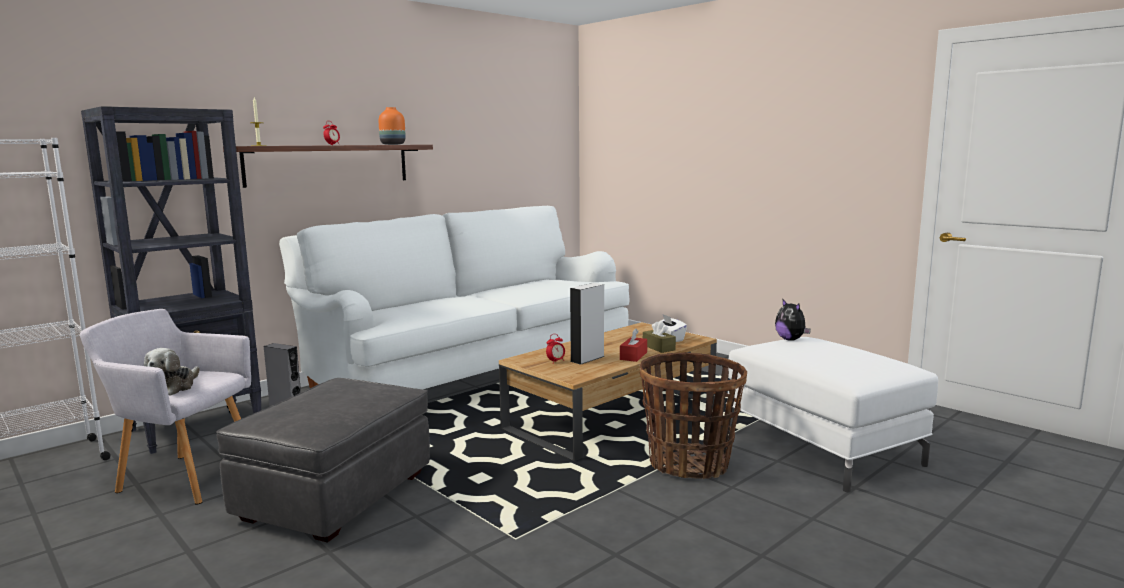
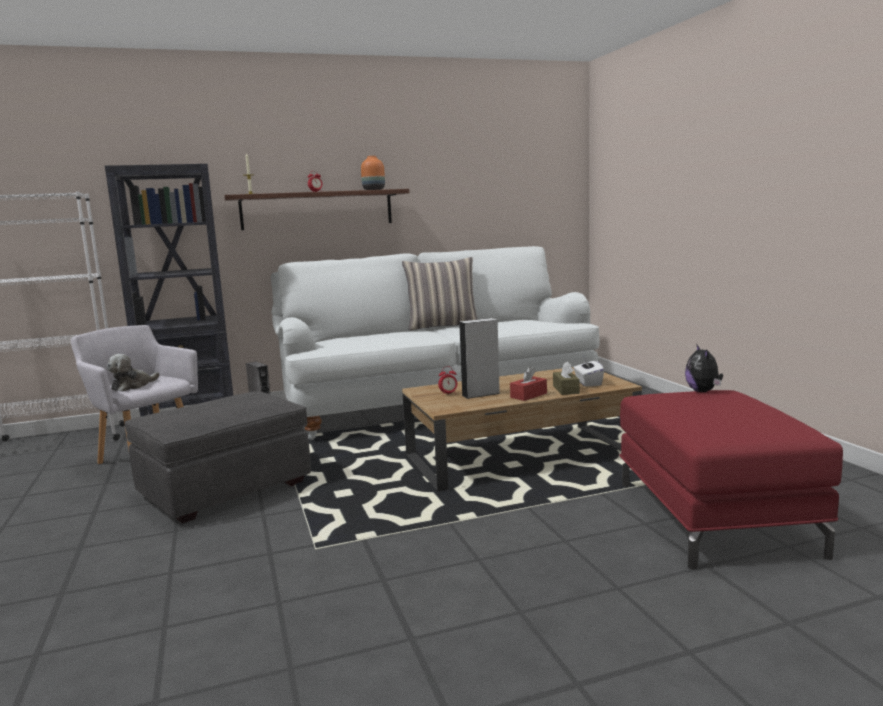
camera: 25 degrees right, 0 degrees up
basket [640,352,747,479] -> none
white ottoman [726,337,938,492] -> red ottoman [619,390,843,570]
none -> pillow [402,257,478,331]

